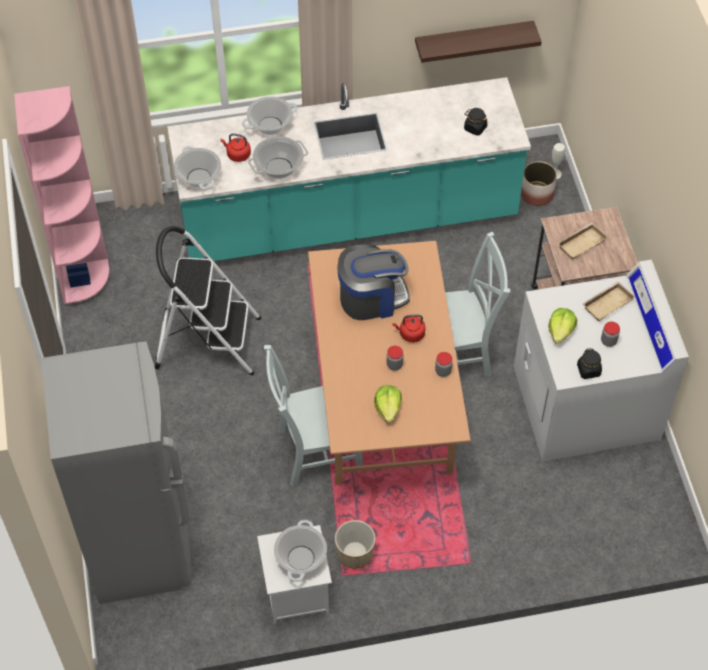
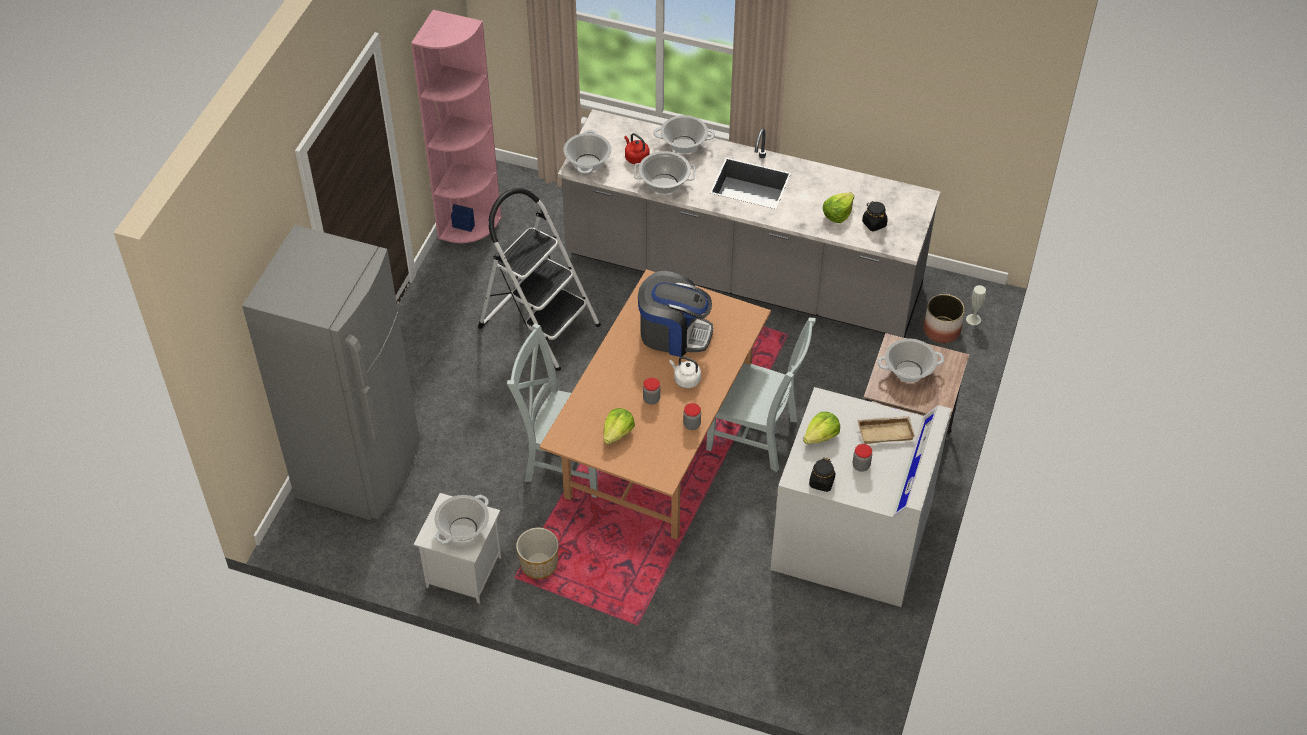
camera: 30 degrees right, 5 degrees down
turquoise counter [167,77,531,261] -> grey counter [558,109,941,338]
red kettle [392,314,426,342] -> white kettle [669,356,701,388]
shelf [415,21,542,63] -> none
beige tray [557,222,608,259] -> cooking pot [878,339,944,382]
none -> lettuce [823,193,854,223]

